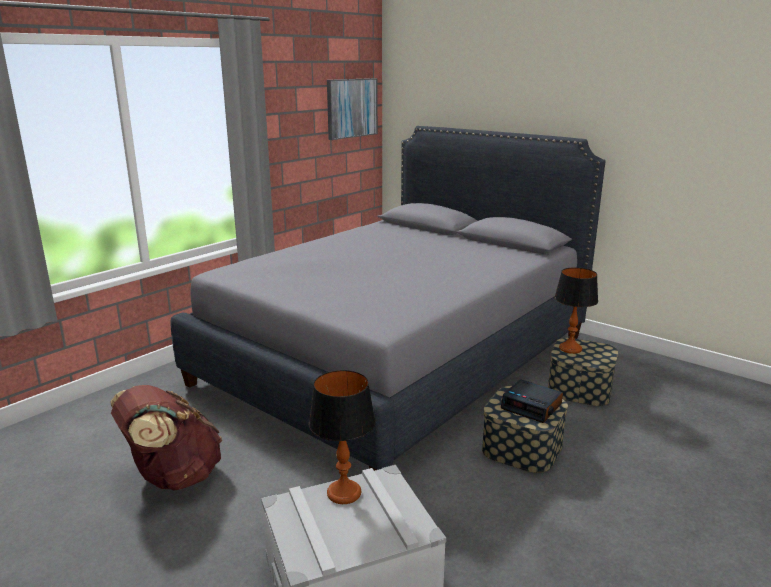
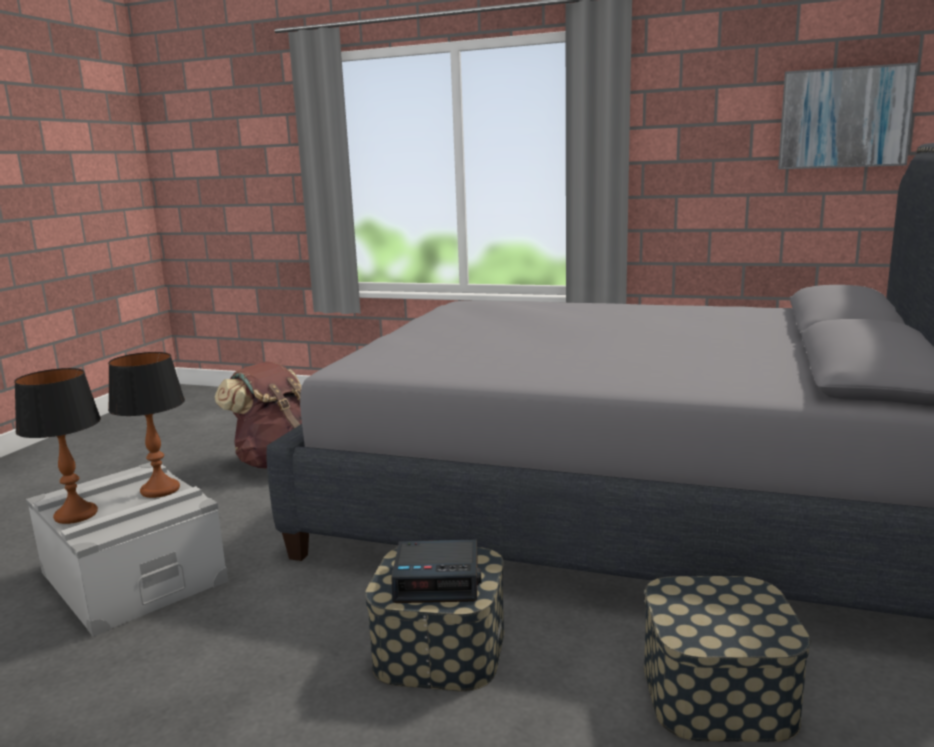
camera: 70 degrees right, 5 degrees down
alarm clock [501,379,563,423] -> alarm clock turned 105 degrees counterclockwise [391,539,481,603]
table lamp [554,267,598,354] -> table lamp moved to [14,368,101,524]

